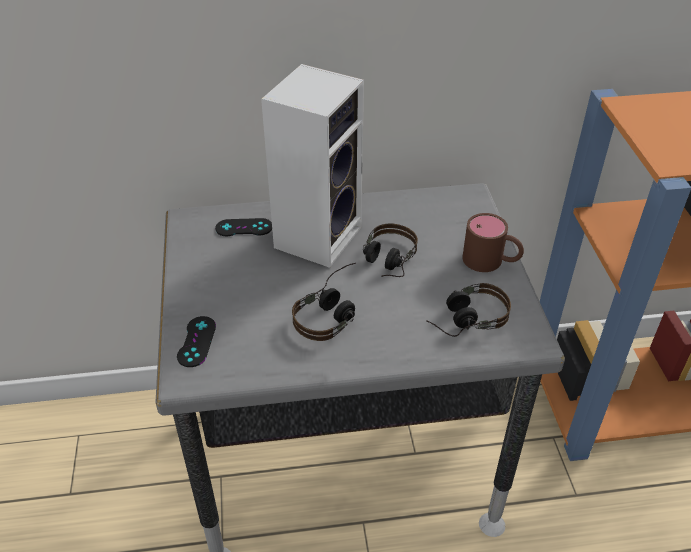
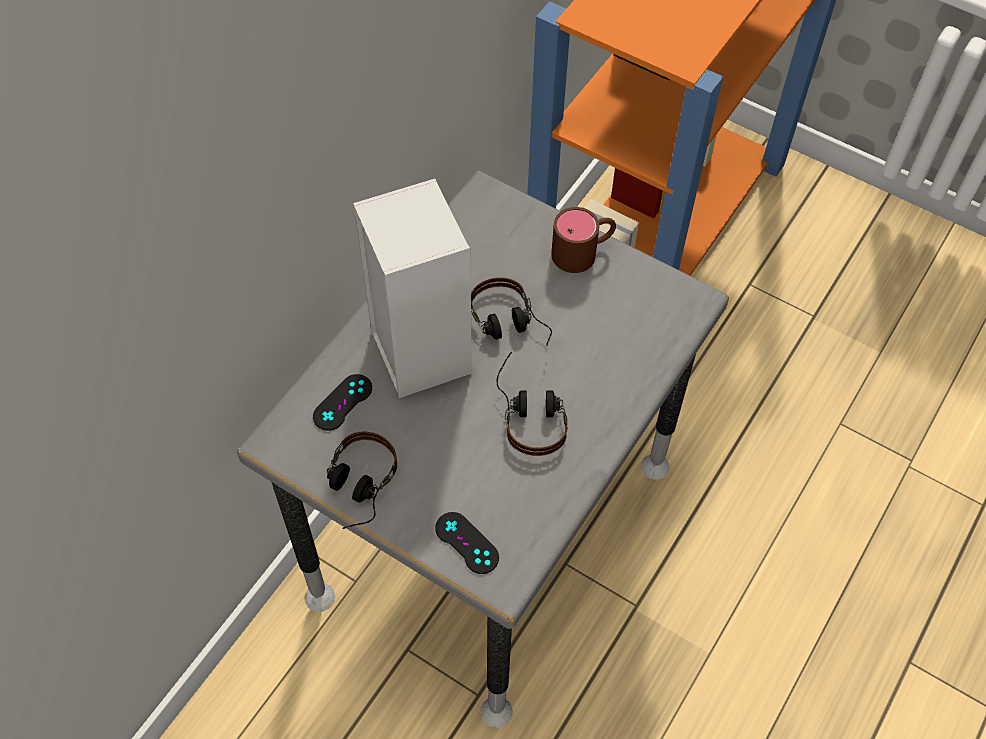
camera: 50 degrees left, 15 degrees up
headphones [426,283,511,337] -> headphones moved to [327,432,397,529]

